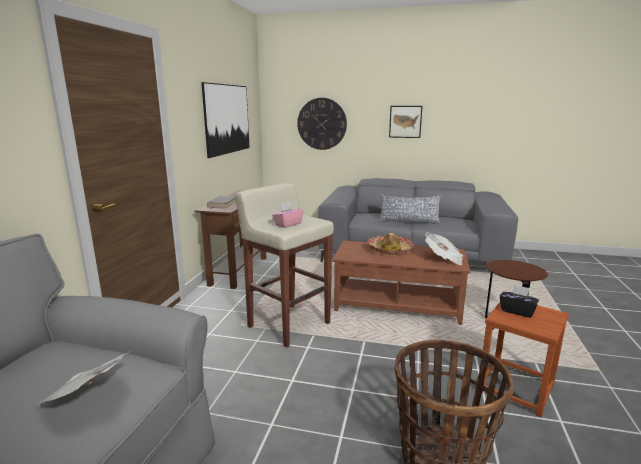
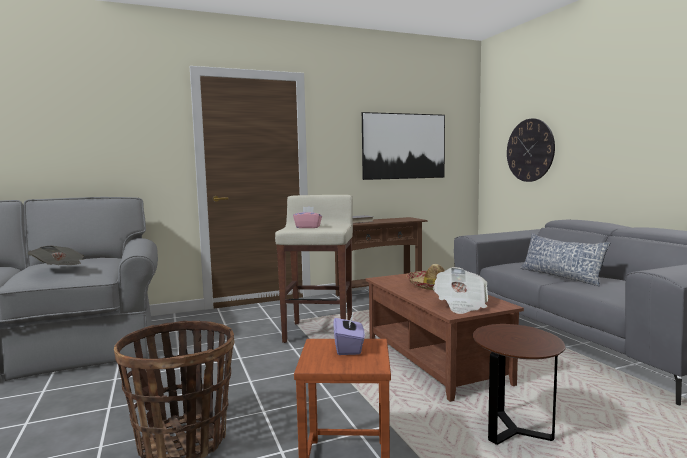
camera: 55 degrees right, 10 degrees down
picture [389,106,422,138] -> none
black tissue box [500,284,539,318] -> purple tissue box [333,313,365,355]

